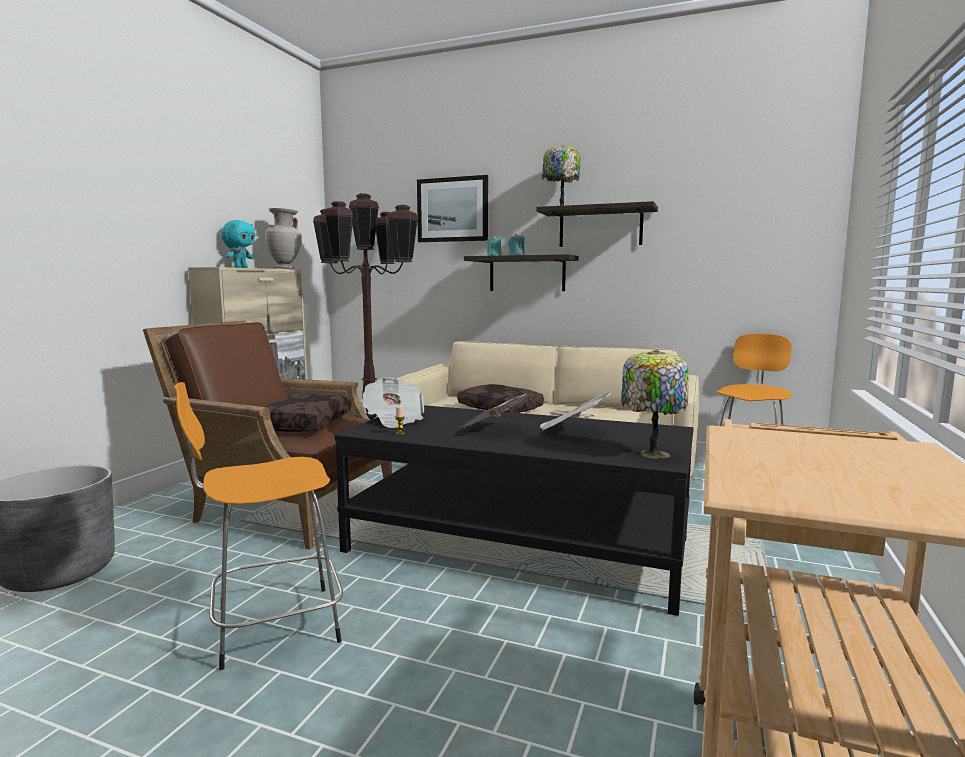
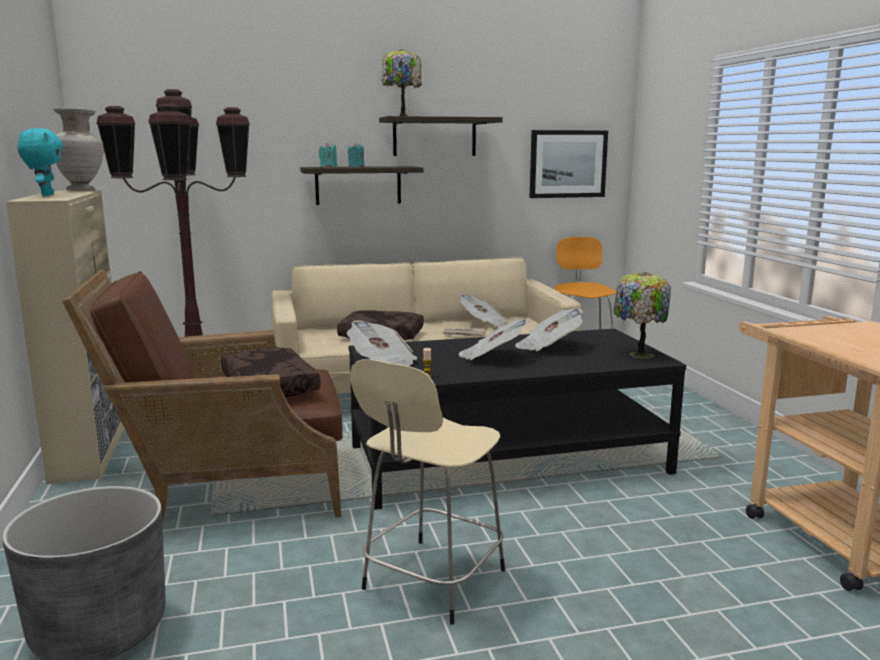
camera: 35 degrees left, 5 degrees up
orange stool [175,382,343,670] -> beige stool [350,359,505,625]
picture [417,175,488,242] -> picture moved to [530,130,608,198]
none -> newspaper [460,294,506,328]

